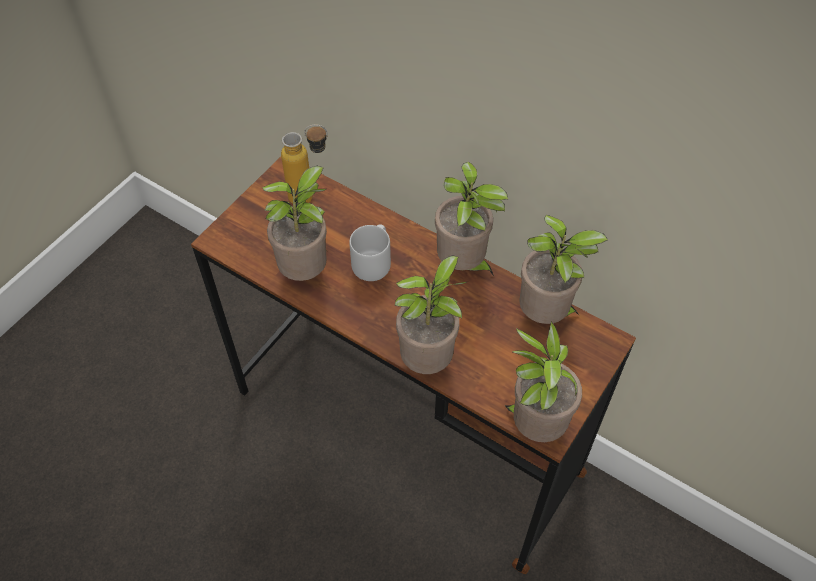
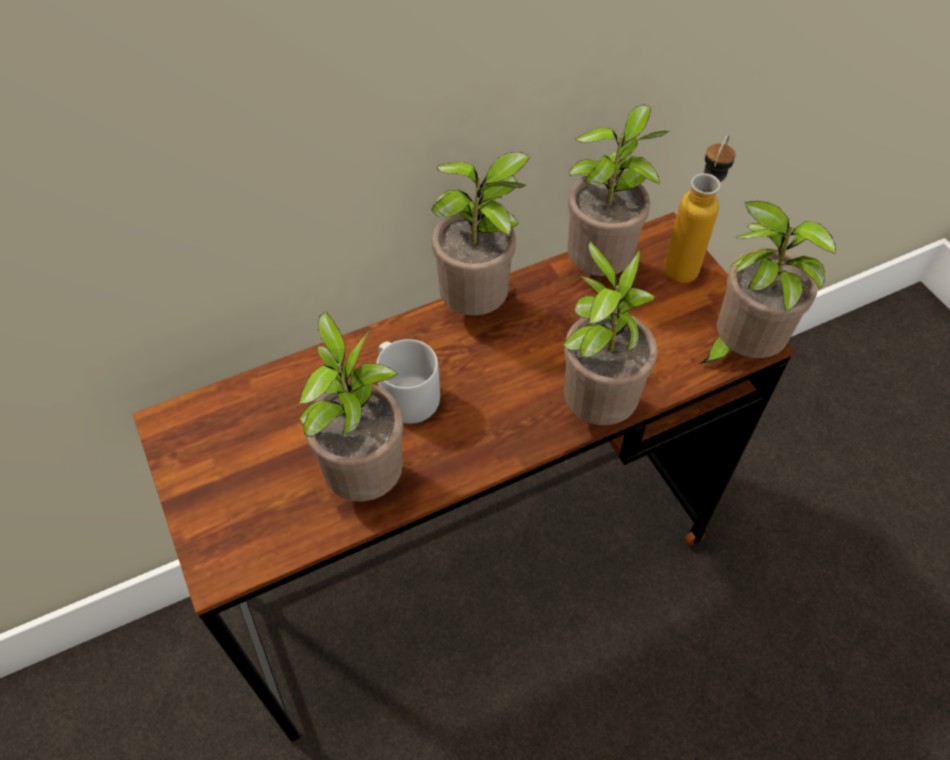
camera: 60 degrees left, 0 degrees up
bottle [281,124,328,204] -> bottle moved to [664,135,736,283]

